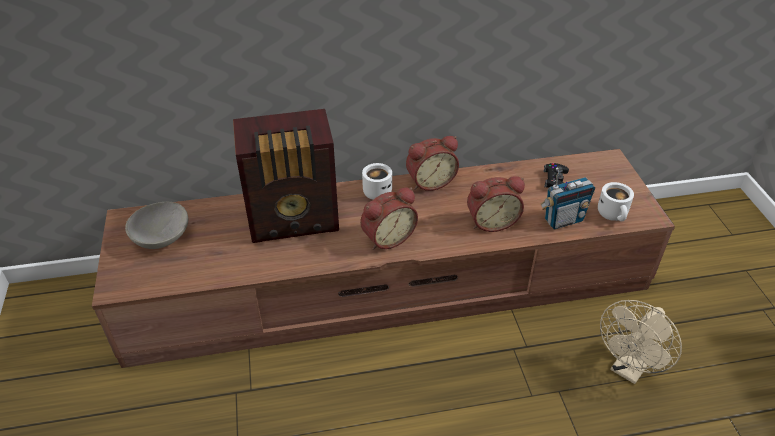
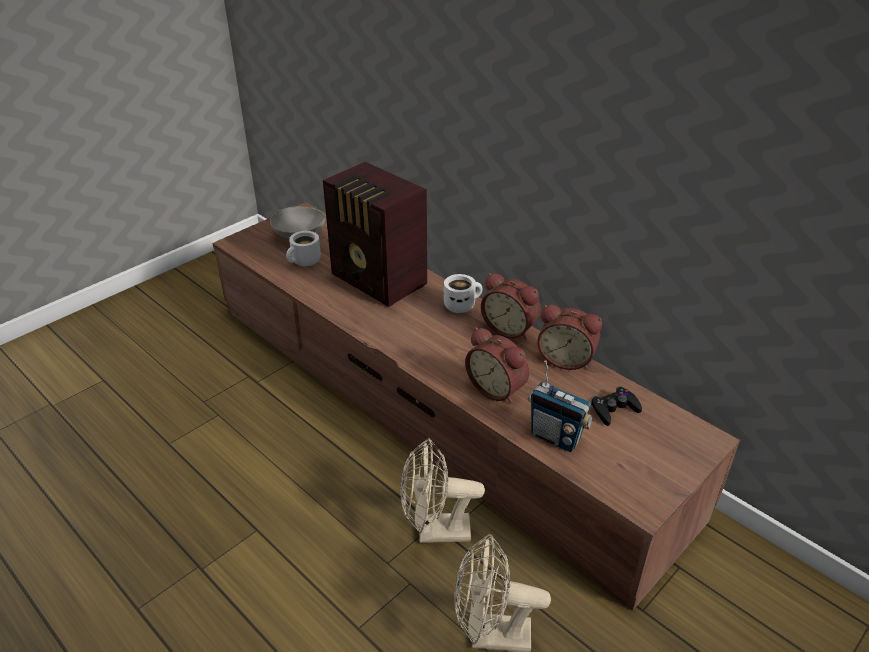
camera: 55 degrees right, 5 degrees down
alarm clock [360,187,418,250] -> alarm clock moved to [537,305,602,370]
white mug [598,182,634,221] -> white mug moved to [286,231,321,266]
none -> beige fan [400,438,485,543]

